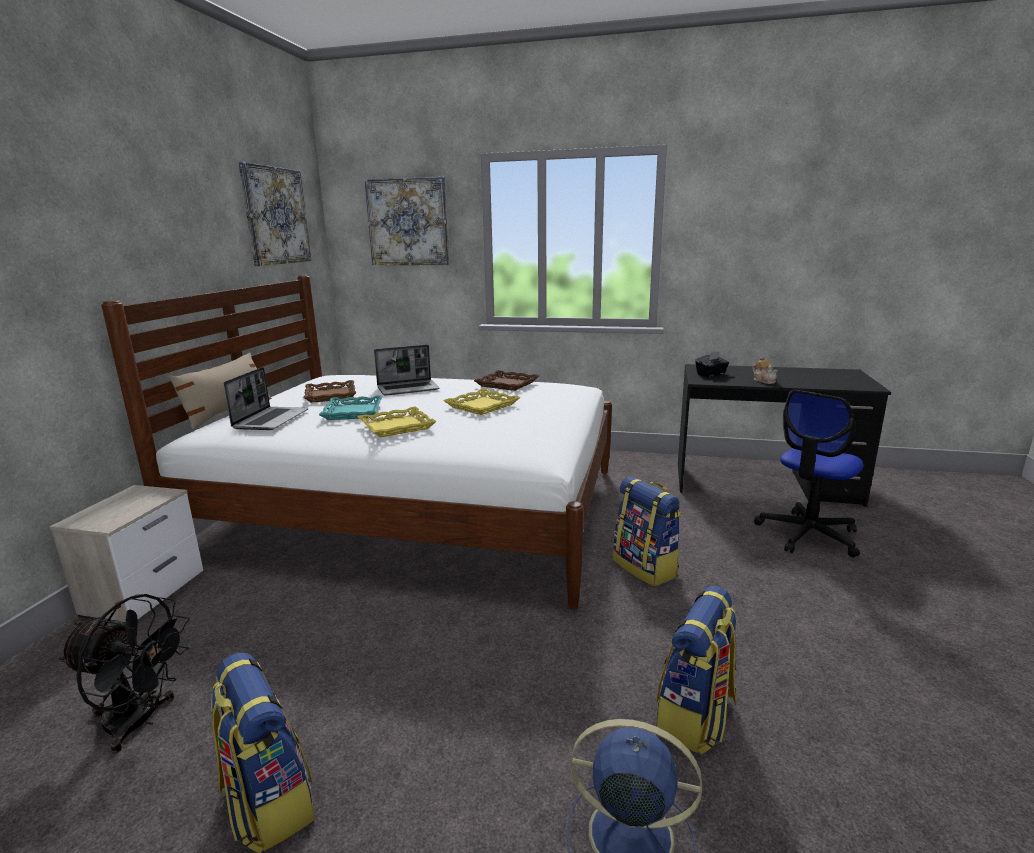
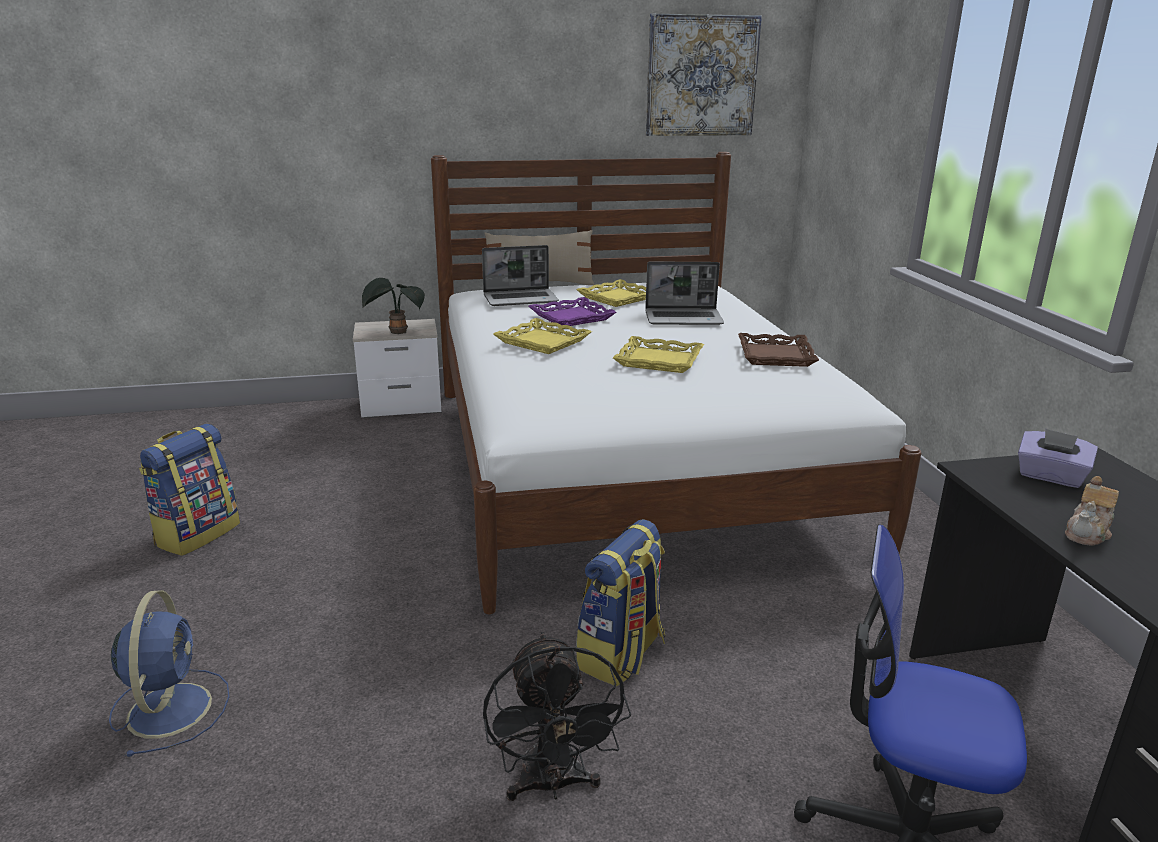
camera: 65 degrees right, 5 degrees up
black fan [59,594,190,753] -> black fan moved to [483,632,631,801]
brown tray [304,380,356,403] -> yellow tray [576,279,646,307]
turquoise tray [319,395,383,420] -> purple tray [528,297,616,326]
picture [365,176,449,265] -> none
laptop [374,345,440,395] -> laptop turned 45 degrees counterclockwise [645,261,724,325]
backpack [656,585,737,754] -> none
black tissue box [695,351,729,377] -> purple tissue box [1018,429,1098,488]
none -> potted plant [362,278,425,334]

